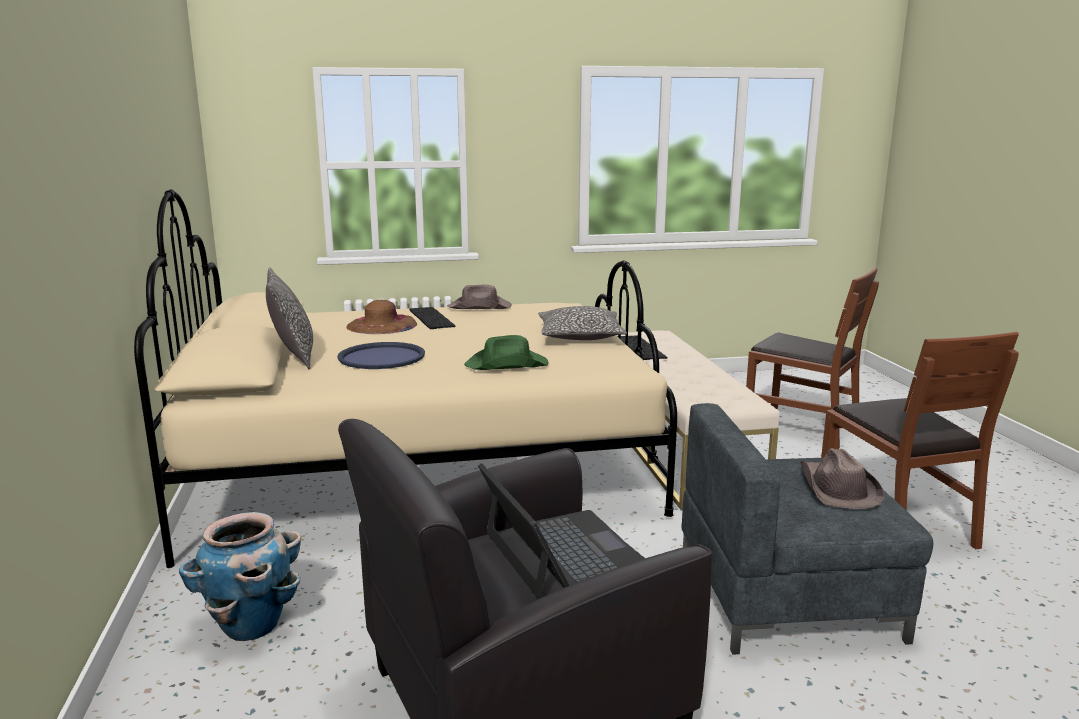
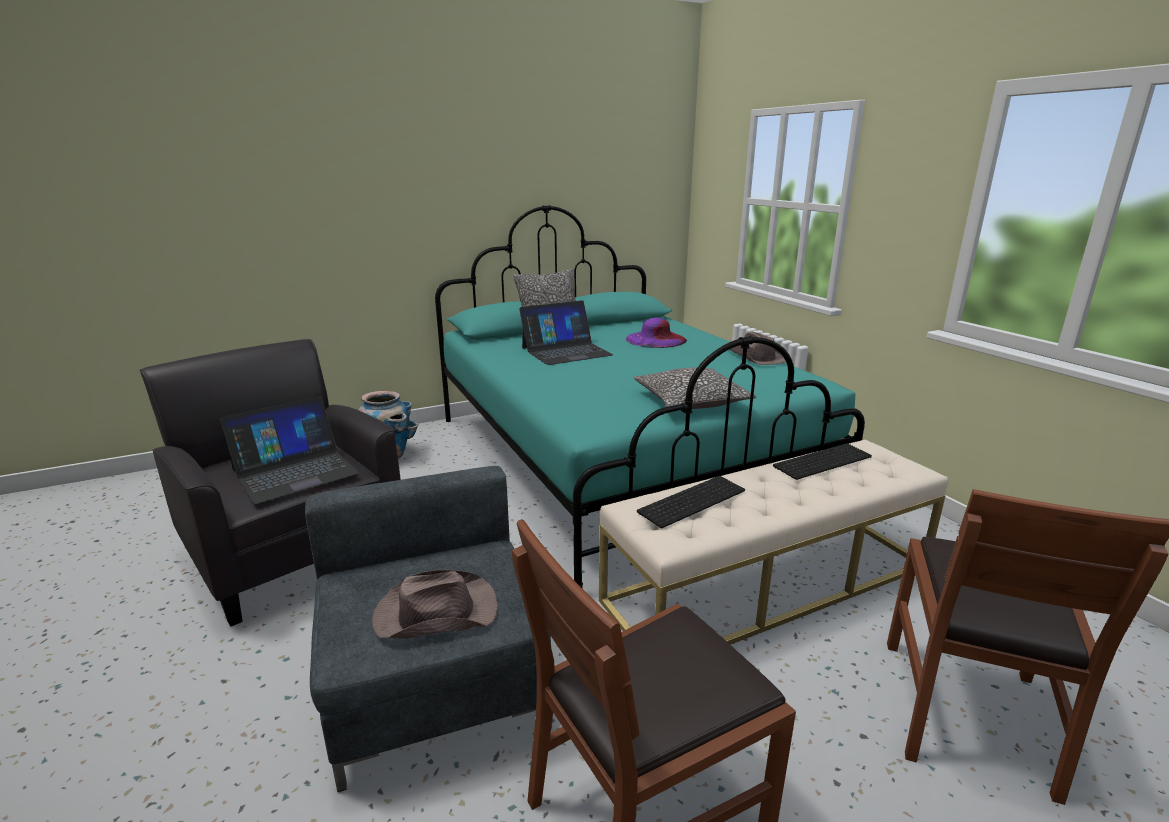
camera: 75 degrees right, 5 degrees up
beige bed [134,190,677,568] -> turquoise bed [435,205,865,588]
blue tray [337,342,425,369] -> laptop [519,300,613,365]
brown hat [346,300,417,334] -> purple hat [626,317,687,348]
keyboard [409,307,456,329] -> keyboard moved to [637,476,745,528]
green hat [464,335,548,370] -> none

